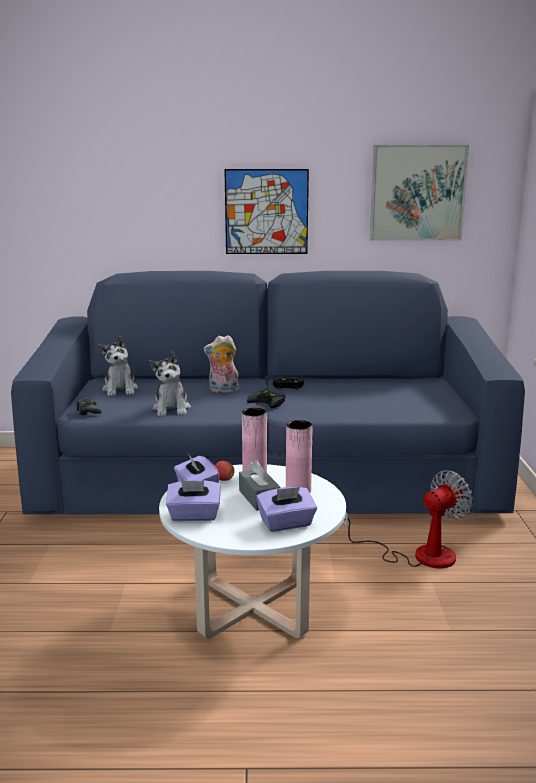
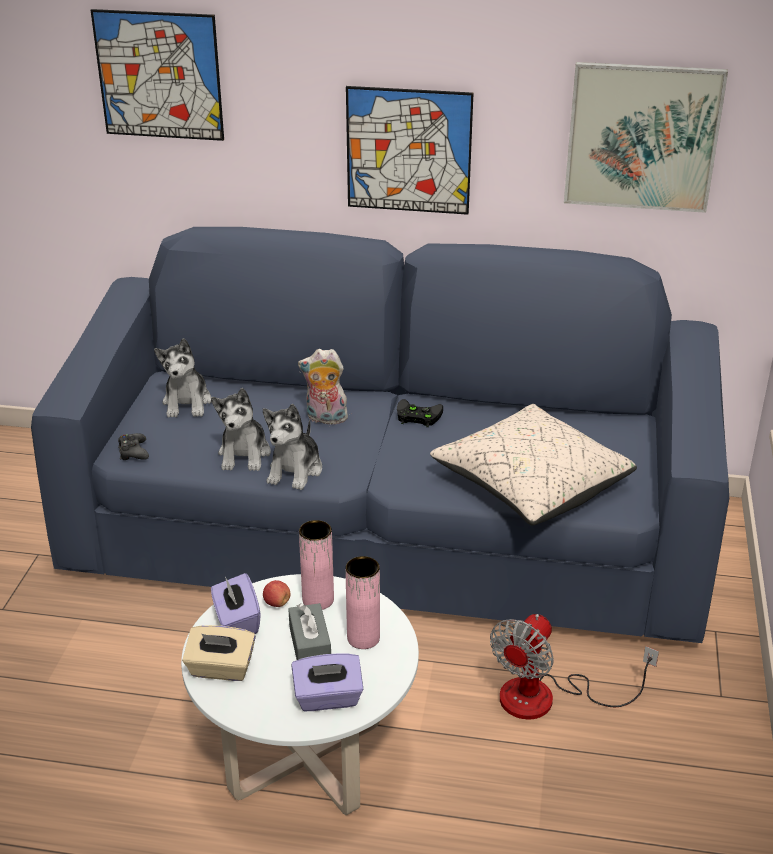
camera: 10 degrees right, 15 degrees up
purple tissue box [166,480,221,521] -> beige tissue box [182,625,256,681]
black game controller [247,389,286,408] -> none
fan [342,470,473,569] -> fan turned 150 degrees clockwise [490,614,659,720]
none -> picture [91,9,224,141]
none -> plush toy [263,404,322,490]
none -> beige pillow [430,404,637,526]

